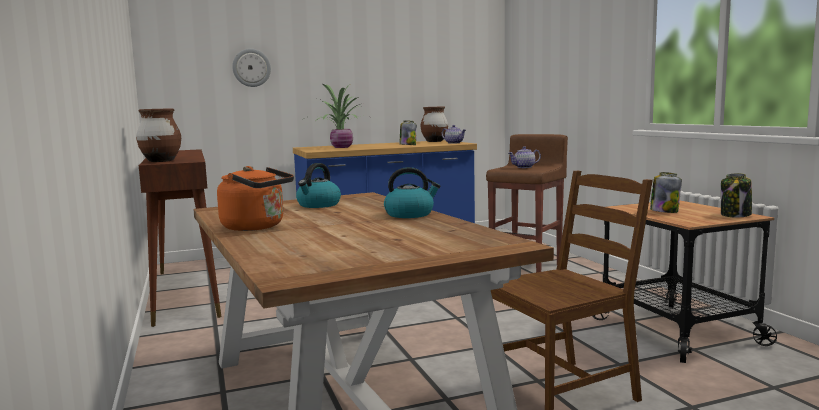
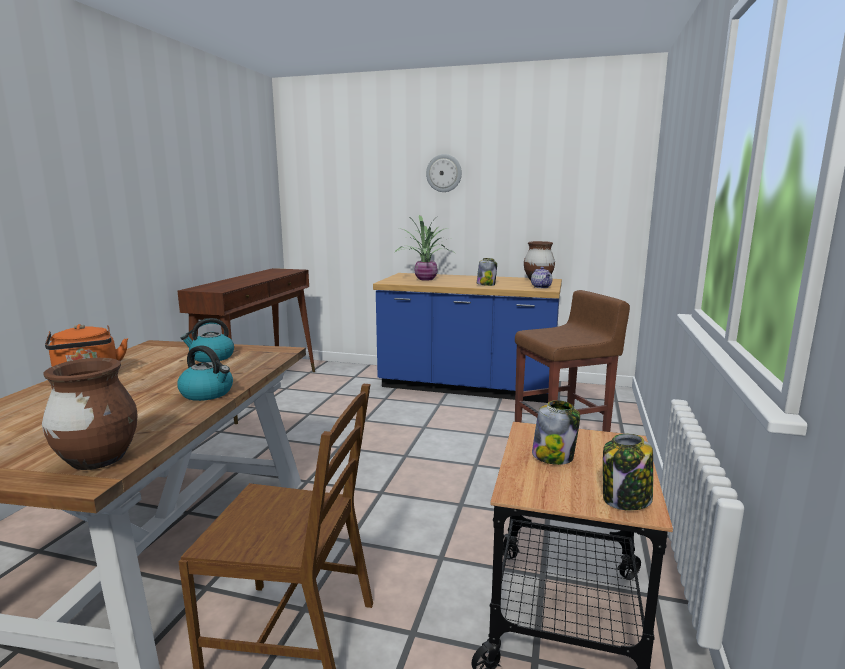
camera: 35 degrees right, 5 degrees up
brown vase [136,108,181,162] -> brown vase moved to [42,358,138,470]
wall clock [232,49,271,87] -> wall clock moved to [426,154,462,192]
teapot [509,146,541,168] -> none

